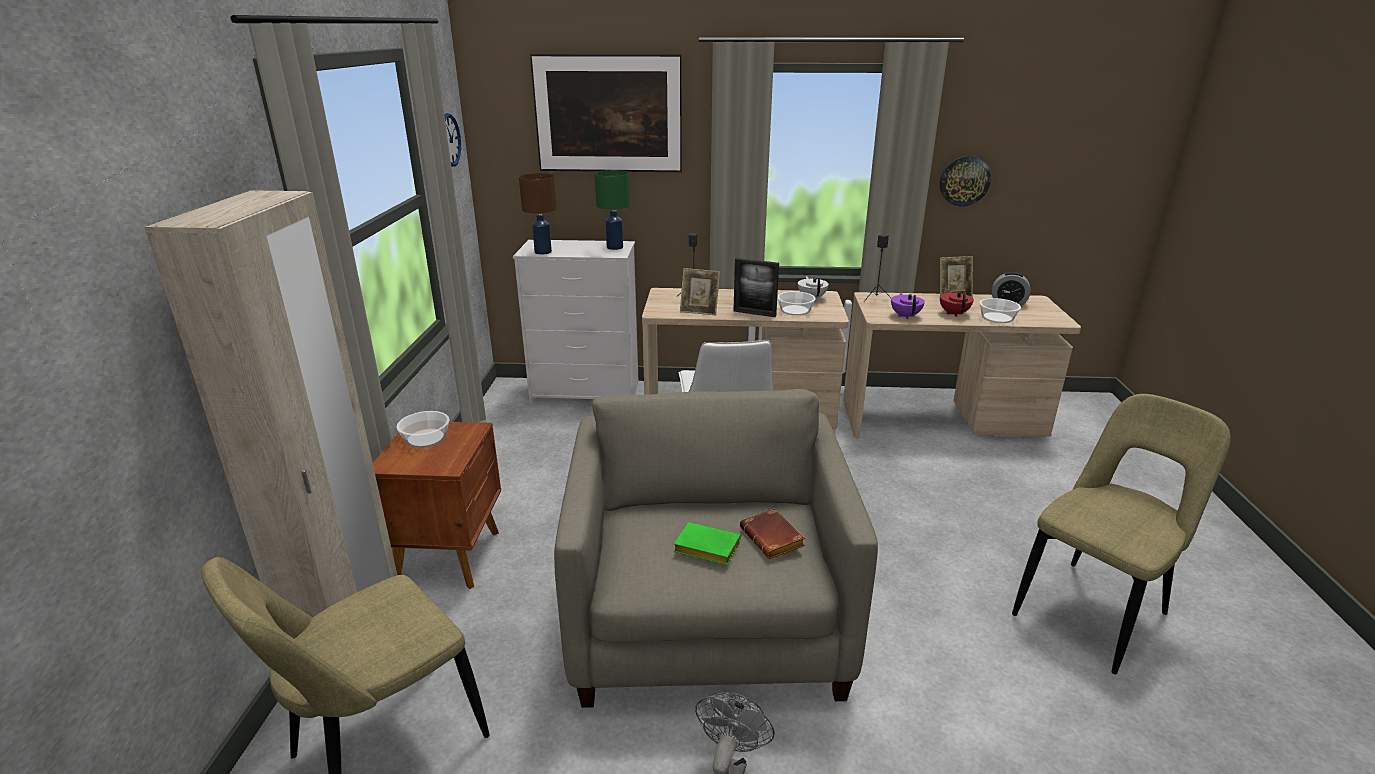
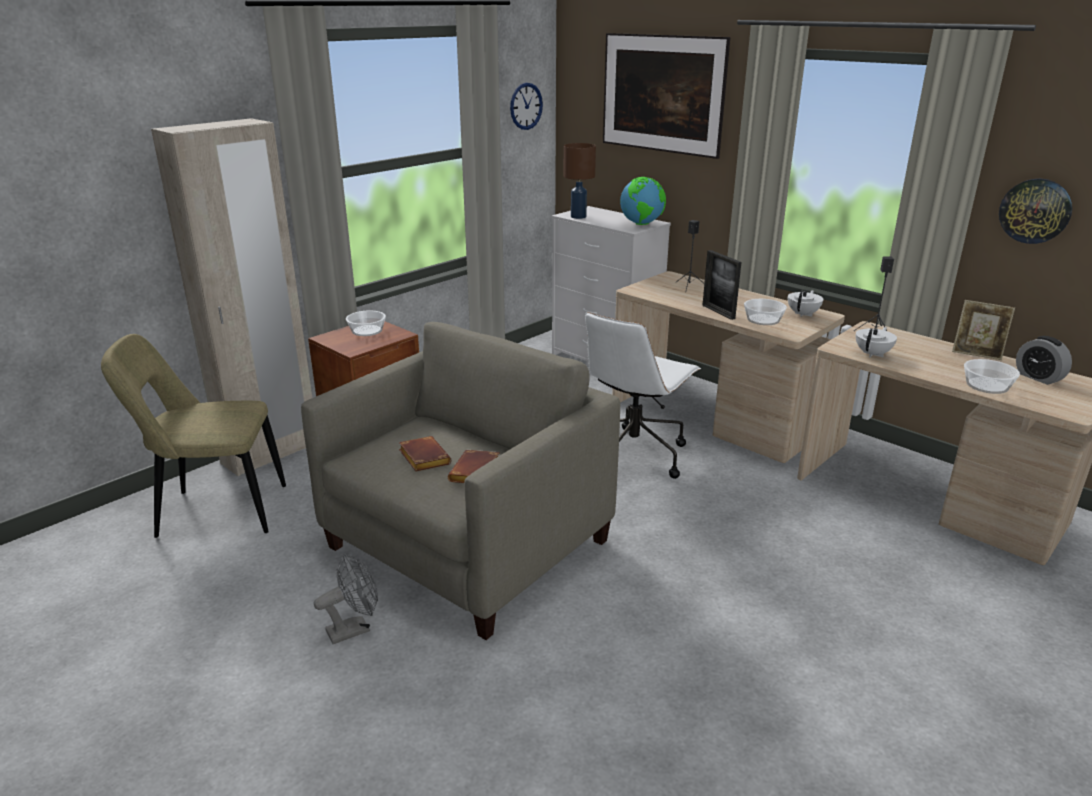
camera: 40 degrees right, 0 degrees up
green table lamp [595,170,630,250] -> globe [620,177,666,225]
green book [673,522,741,565] -> brown book [399,436,451,471]
picture frame [680,268,720,315] -> none
purple teapot [891,292,925,319] -> white teapot [856,327,897,357]
red teapot [940,290,974,317] -> none
beige chair [1012,394,1231,675] -> none

